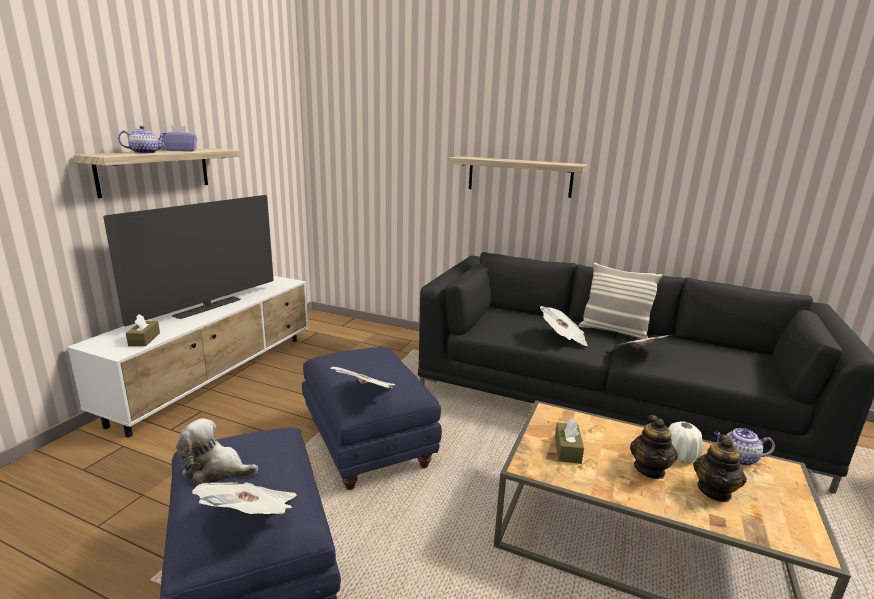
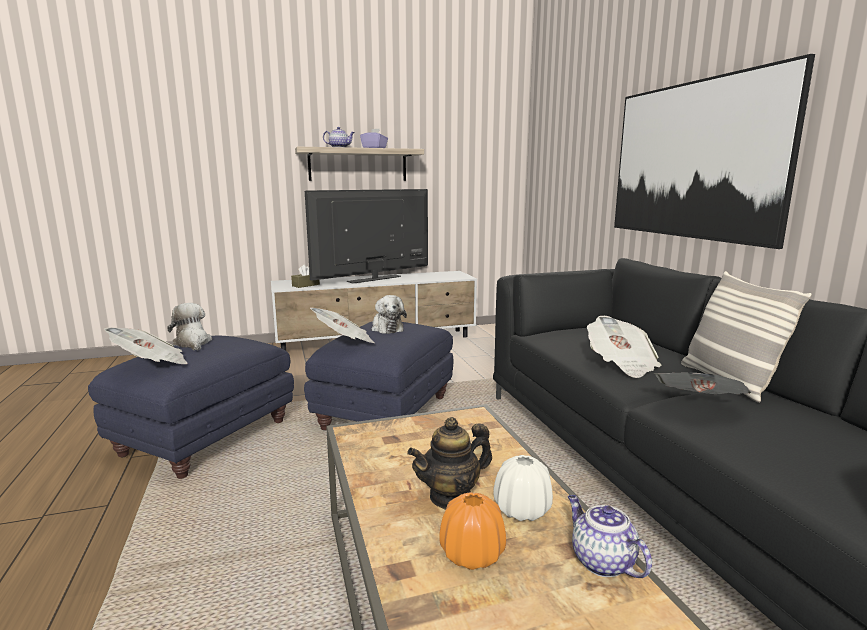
camera: 50 degrees right, 5 degrees down
television [103,195,273,326] -> television turned 150 degrees clockwise [305,189,428,283]
shelf [448,156,588,198] -> picture [614,54,815,249]
brown tissue box [555,418,584,464] -> none
teapot [693,434,747,502] -> orange vase [439,492,506,570]
none -> plush toy [371,295,407,334]

